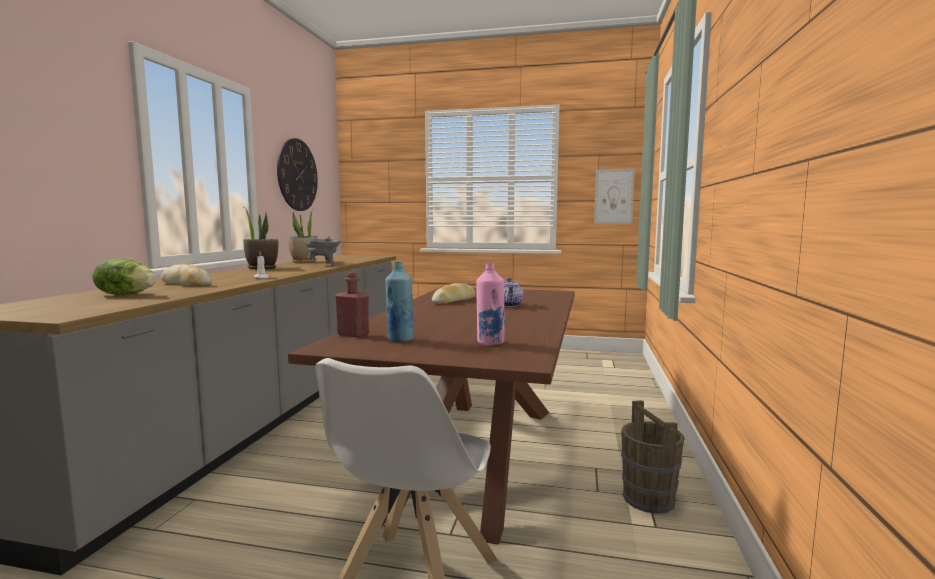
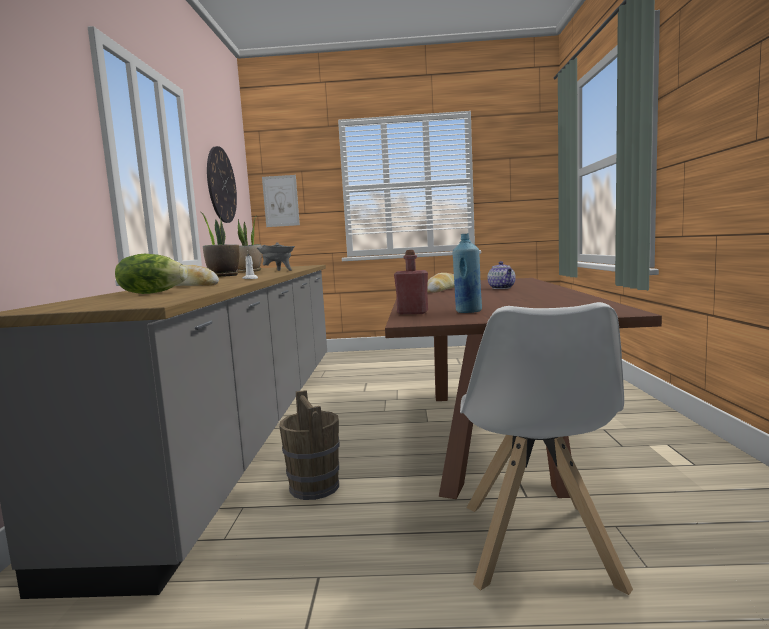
camera: 10 degrees left, 0 degrees up
pink bottle [476,263,504,346] -> none
picture [594,169,635,224] -> picture moved to [262,175,300,227]
brown bucket [621,400,685,514] -> brown bucket moved to [279,390,340,500]

